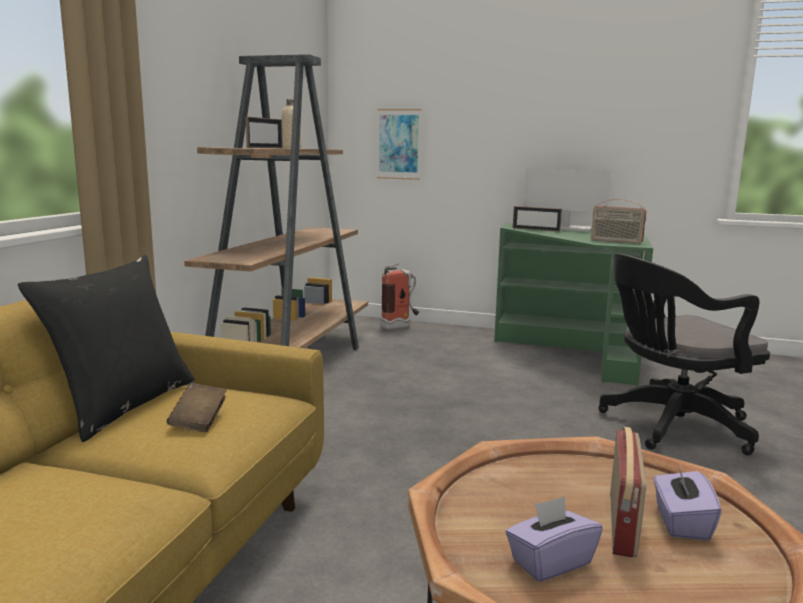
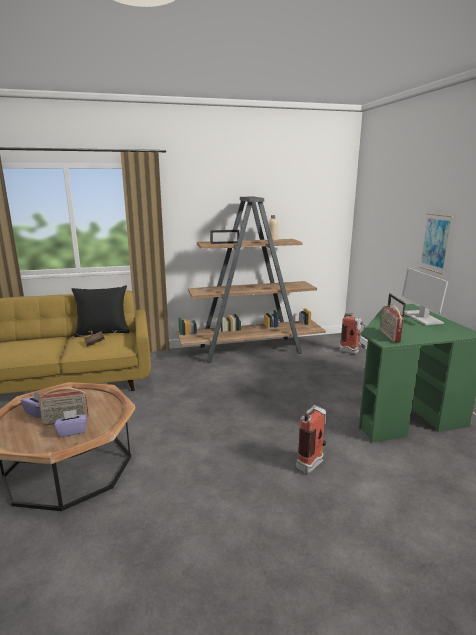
camera: 60 degrees right, 5 degrees up
picture [377,109,421,180] -> picture moved to [419,213,453,275]
black office chair [598,254,770,455] -> fire extinguisher [296,405,327,474]

